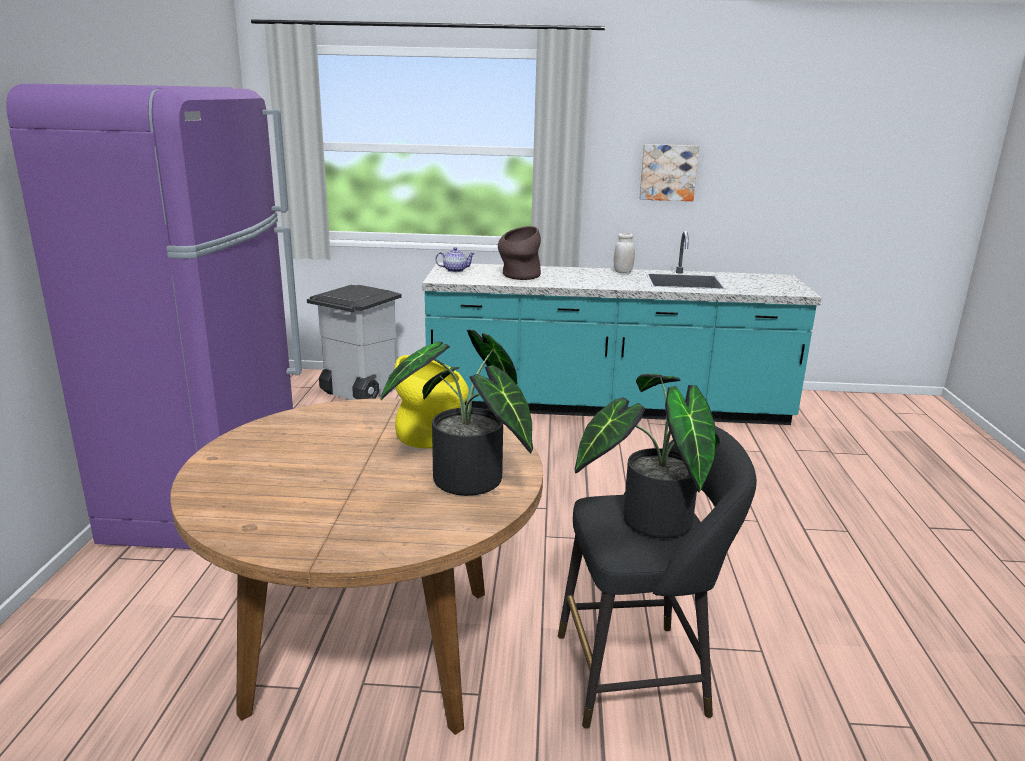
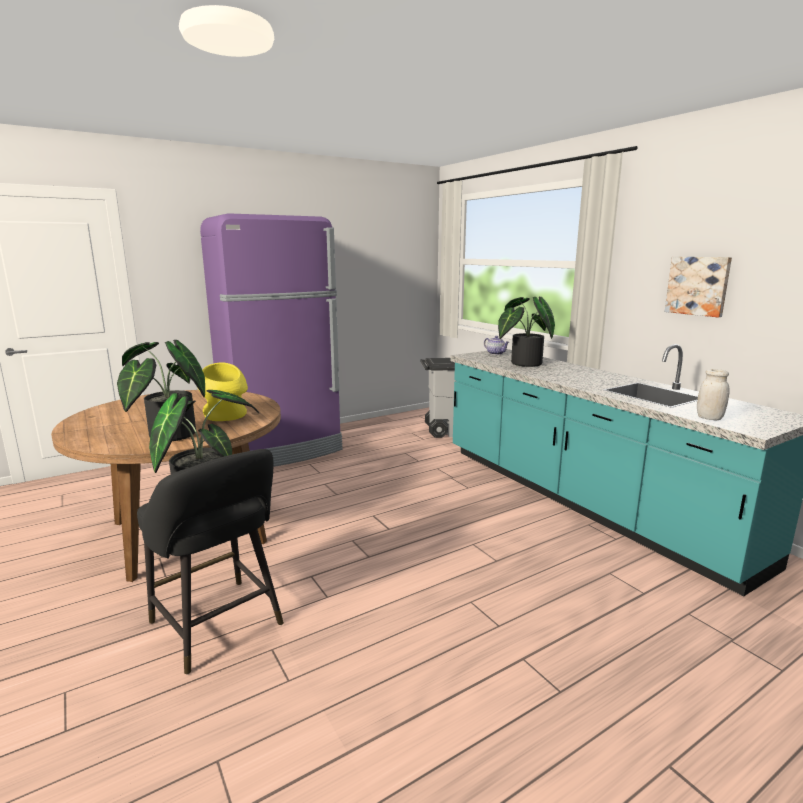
camera: 55 degrees right, 5 degrees down
brown vase [498,226,541,280] -> potted plant [498,297,555,367]
white jar [613,233,635,273] -> white jar moved to [697,369,730,420]

